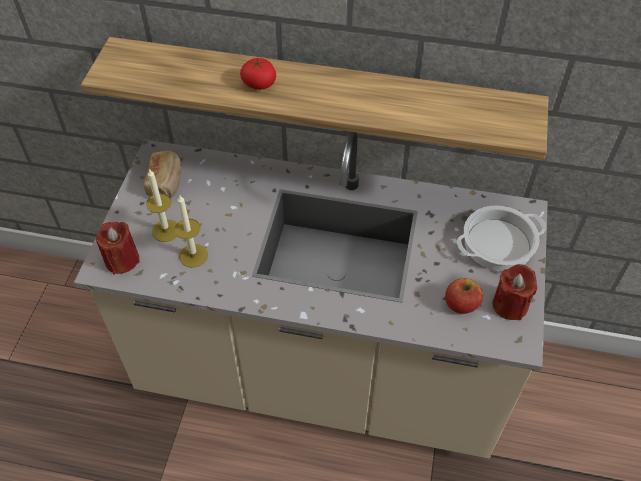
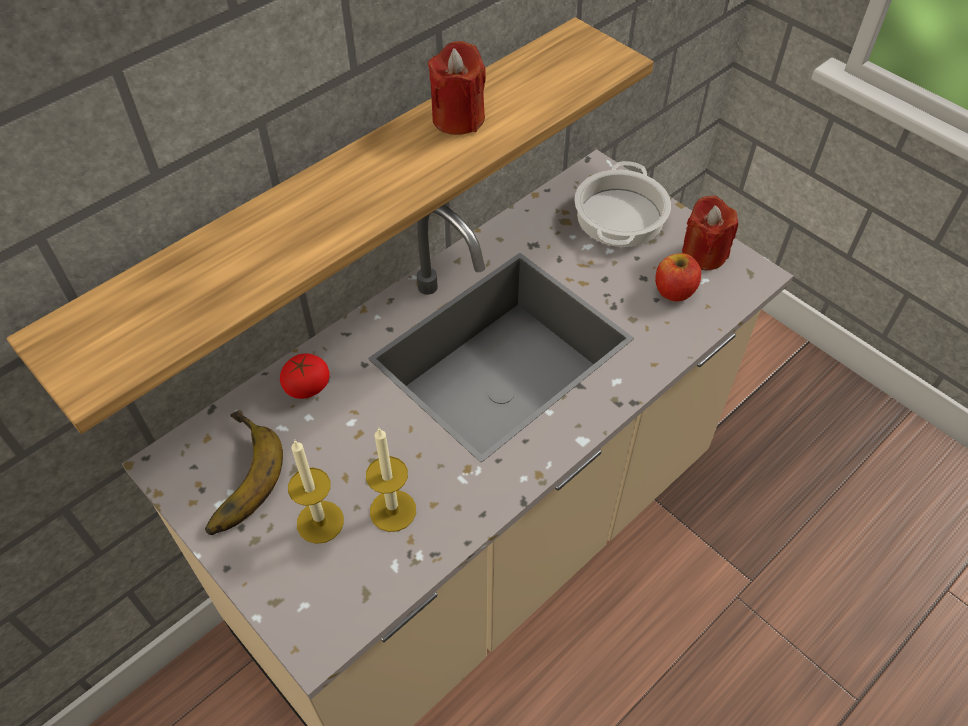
camera: 55 degrees left, 0 degrees up
red candle [96,222,139,274] -> red candle moved to [428,41,486,135]
bread [144,150,182,198] -> banana [205,410,283,535]
tomato [240,57,276,90] -> tomato moved to [280,353,330,399]

